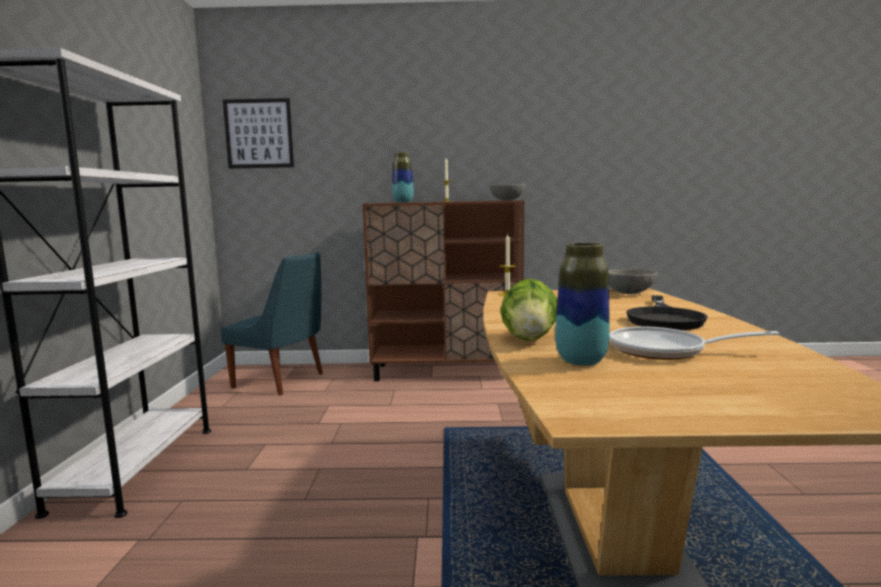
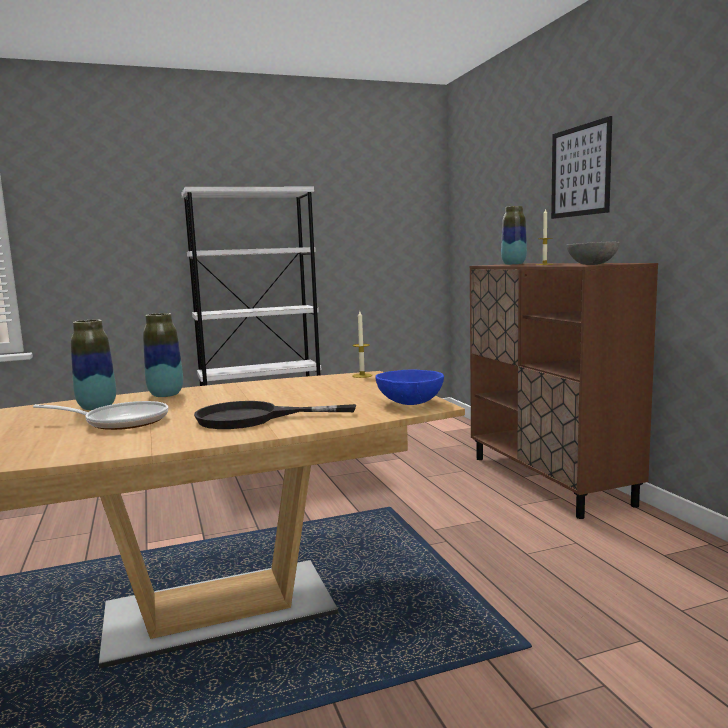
camera: 70 degrees right, 0 degrees up
blue chair [220,252,323,396] -> none
picture [223,98,294,169] -> picture moved to [551,116,612,219]
lettuce [501,278,557,341] -> vase [143,313,183,397]
grey bowl [608,269,658,294] -> blue bowl [375,369,444,405]
frying pan [609,327,779,360] -> frying pan turned 105 degrees clockwise [33,401,168,430]

